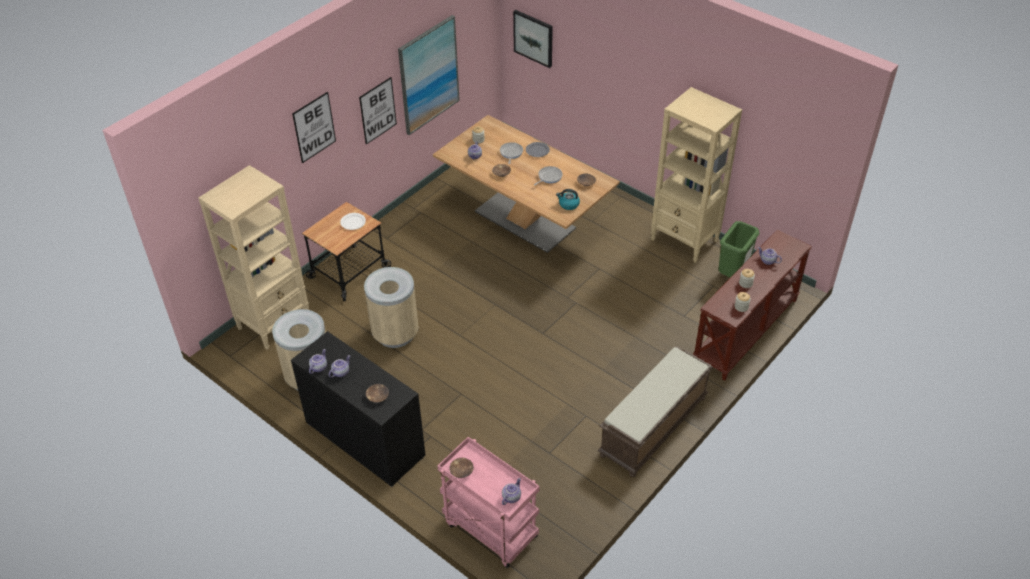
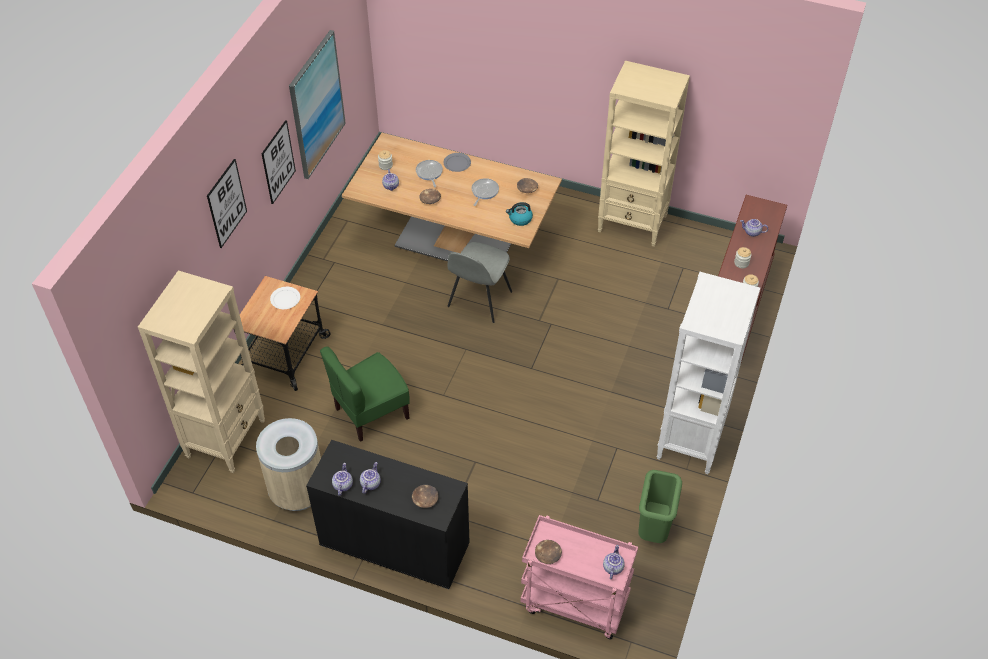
camera: 20 degrees left, 5 degrees up
beige trash can [364,267,419,348] -> green chair [320,347,410,442]
picture [513,10,553,68] -> none
brown bench [597,346,713,477] -> white bookcase [657,272,760,474]
green trash can [719,221,759,278] -> green trash can moved to [638,470,682,543]
none -> grey chair [447,242,512,323]

